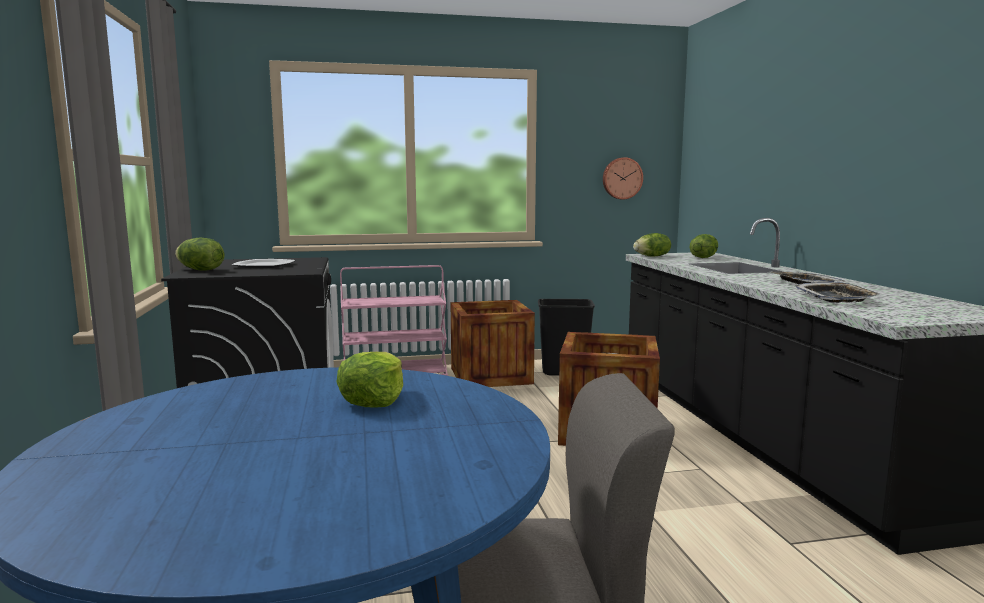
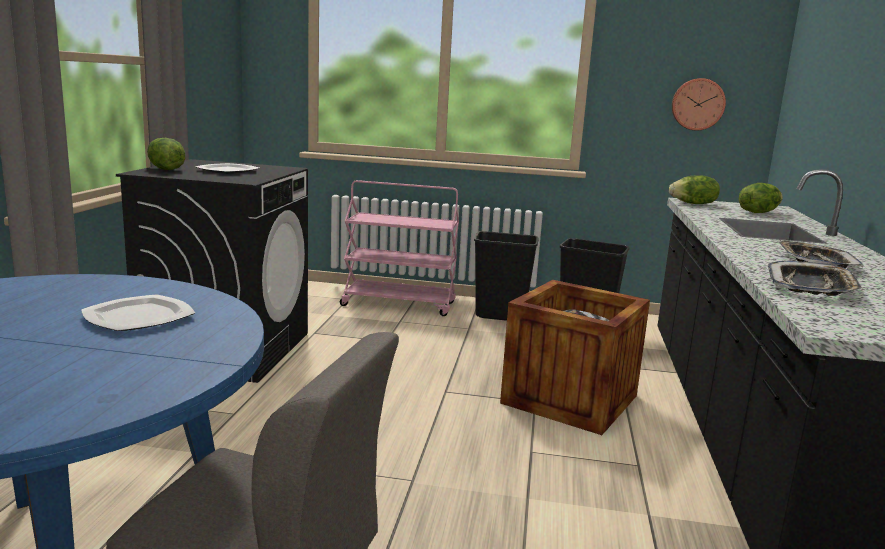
camera: 20 degrees right, 5 degrees up
lettuce [337,352,403,408] -> plate [81,294,195,331]
crate [451,300,535,387] -> black trash can [474,231,538,321]

